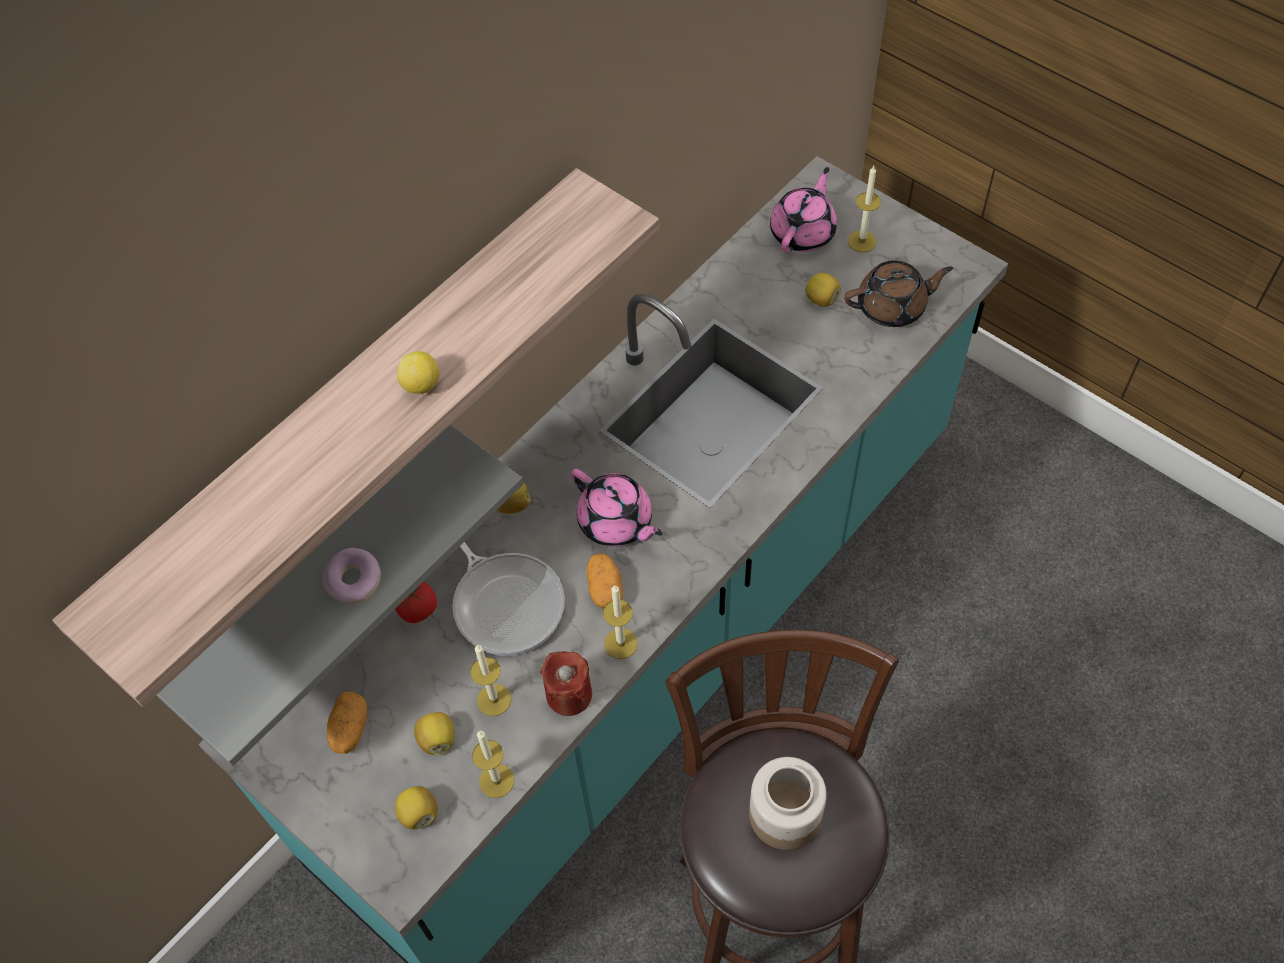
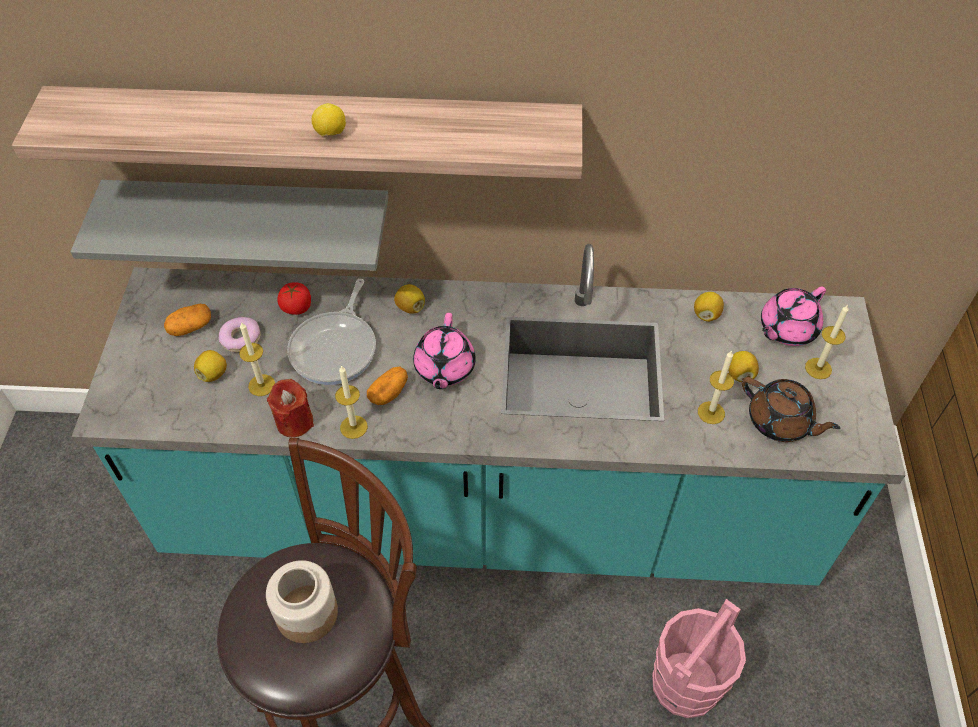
camera: 50 degrees right, 5 degrees down
donut [323,548,381,604] -> donut moved to [219,317,261,352]
lemon [395,786,438,829] -> lemon moved to [694,292,724,322]
candle [472,731,514,798] -> candle moved to [698,350,734,424]
pink teapot [770,167,837,252] -> pink teapot turned 150 degrees clockwise [761,286,826,346]
none -> pink bucket [652,599,746,718]

